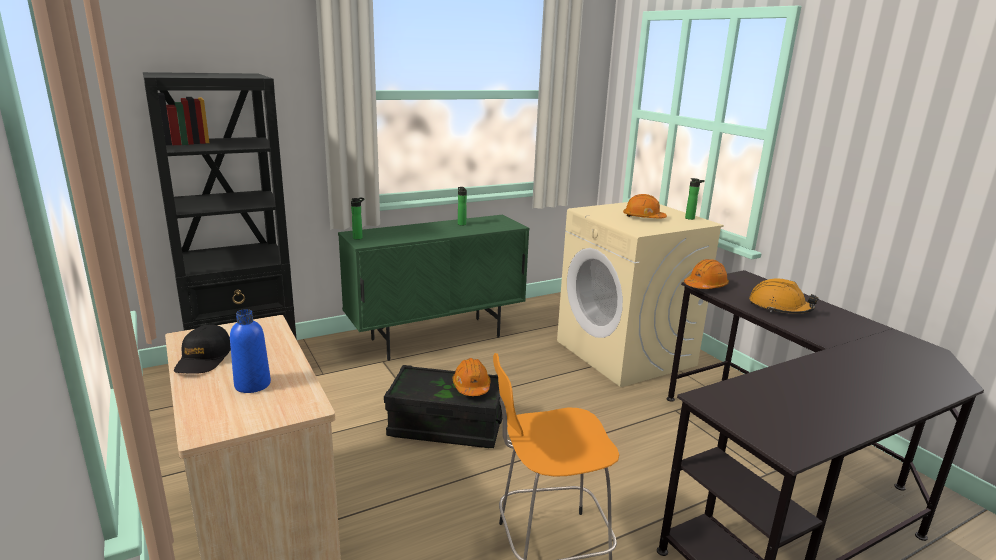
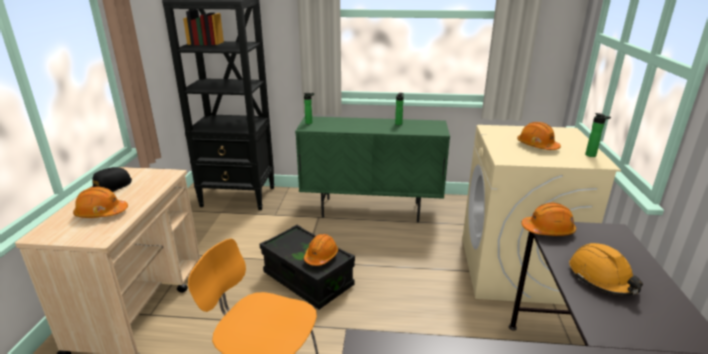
camera: 35 degrees right, 5 degrees up
blue bottle [230,309,271,393] -> orange hard hat [73,186,128,218]

